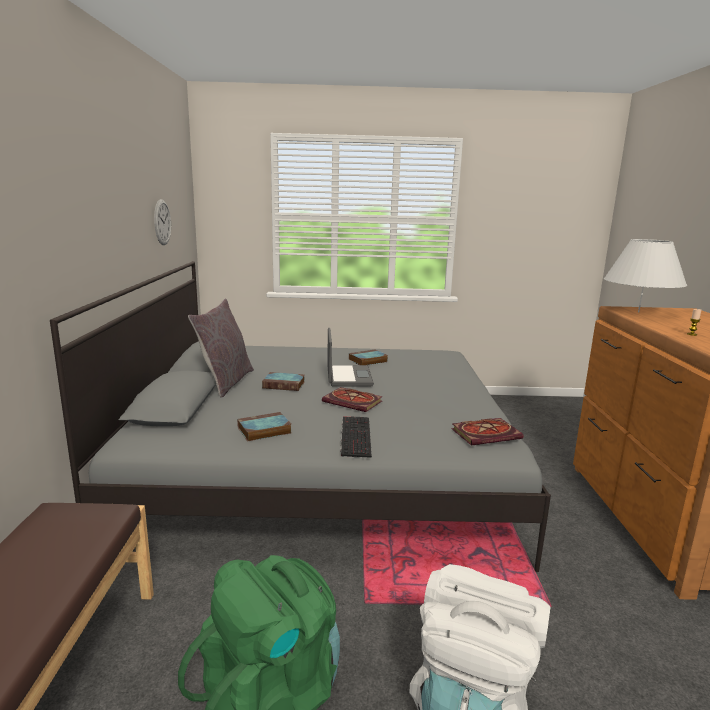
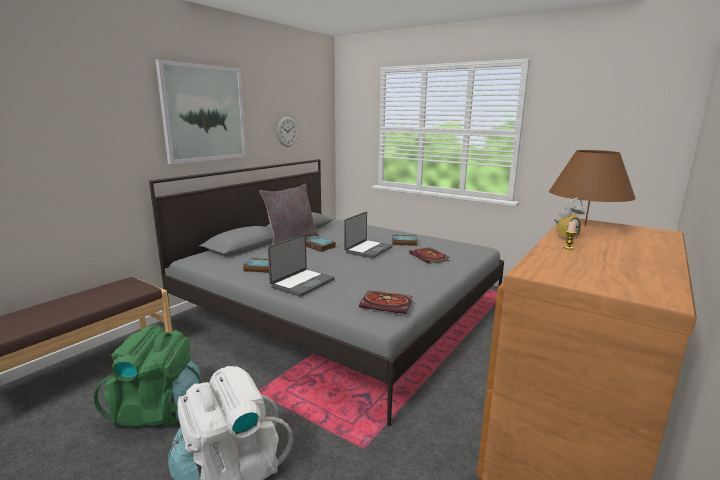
camera: 35 degrees right, 0 degrees up
book [322,387,383,412] -> book moved to [409,247,450,264]
keyboard [340,416,372,458] -> laptop [268,235,335,297]
white table lamp [604,239,687,313] -> brown table lamp [549,150,636,226]
none -> picture [155,59,246,164]
none -> alarm clock [554,198,584,239]

